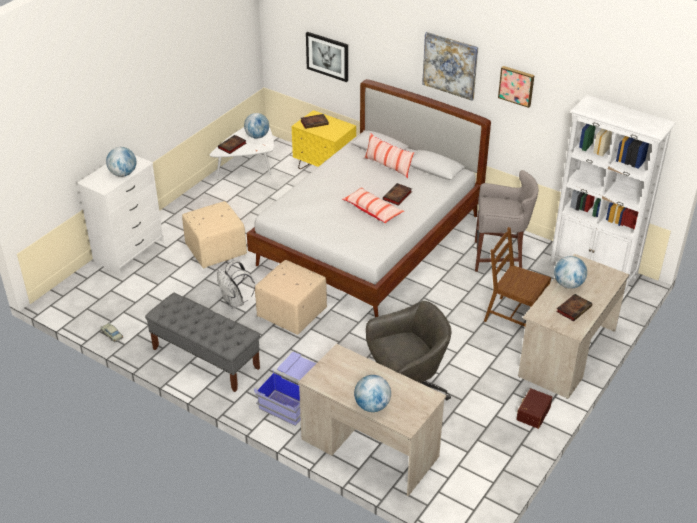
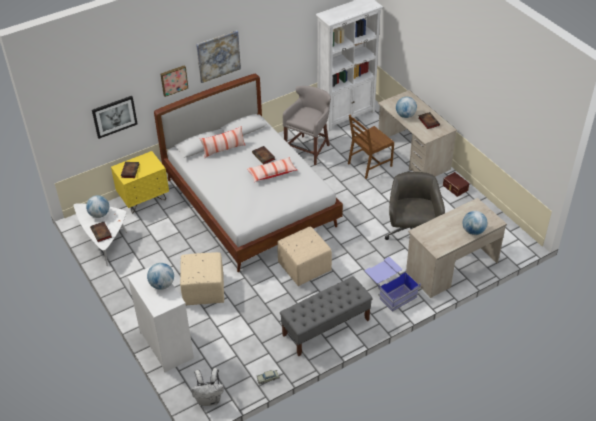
camera: 65 degrees left, 5 degrees up
white backpack [217,260,255,309] -> white backpack moved to [192,368,224,406]
picture [498,66,535,108] -> picture moved to [161,65,188,97]

